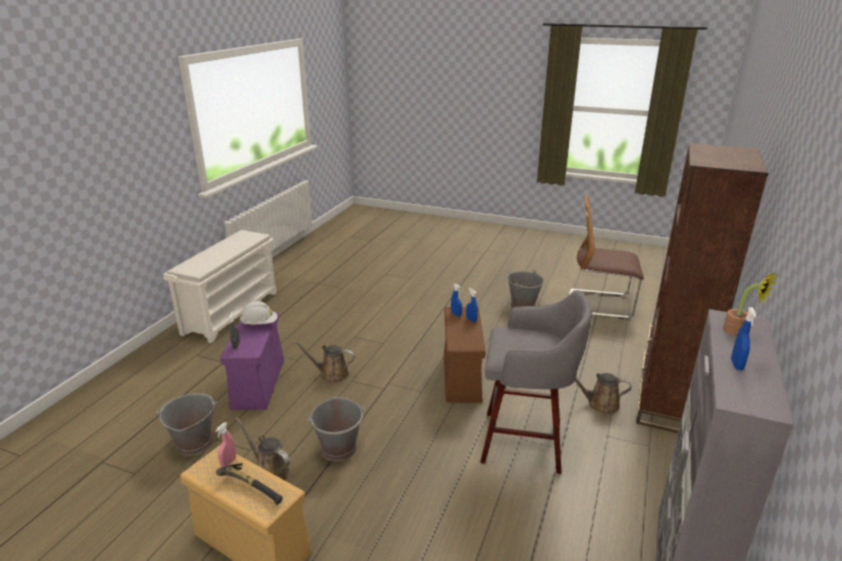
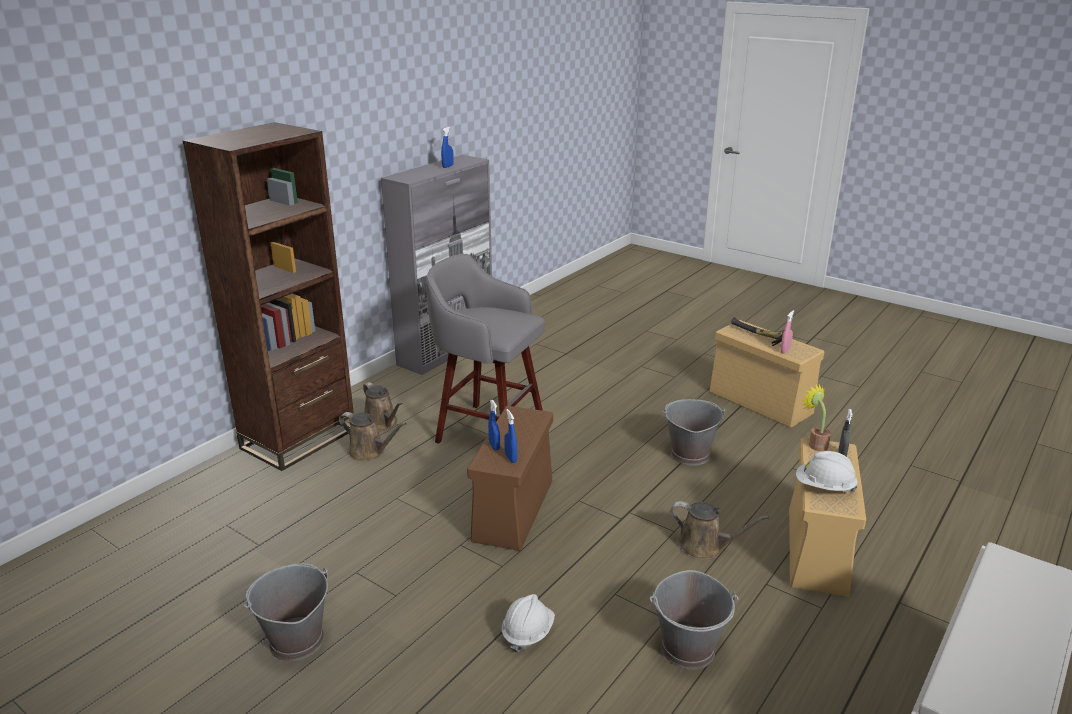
camera: 165 degrees left, 0 degrees up
grey bucket [156,393,217,456] -> grey bucket moved to [650,570,739,670]
purple storage box [220,312,284,410] -> beige storage box [789,438,866,597]
brown watering can [236,418,291,481] -> brown watering can moved to [363,382,402,431]
chair [569,195,644,319] -> none
potted plant [723,273,777,336] -> potted plant moved to [802,385,831,451]
none -> white hard hat [502,594,555,653]

